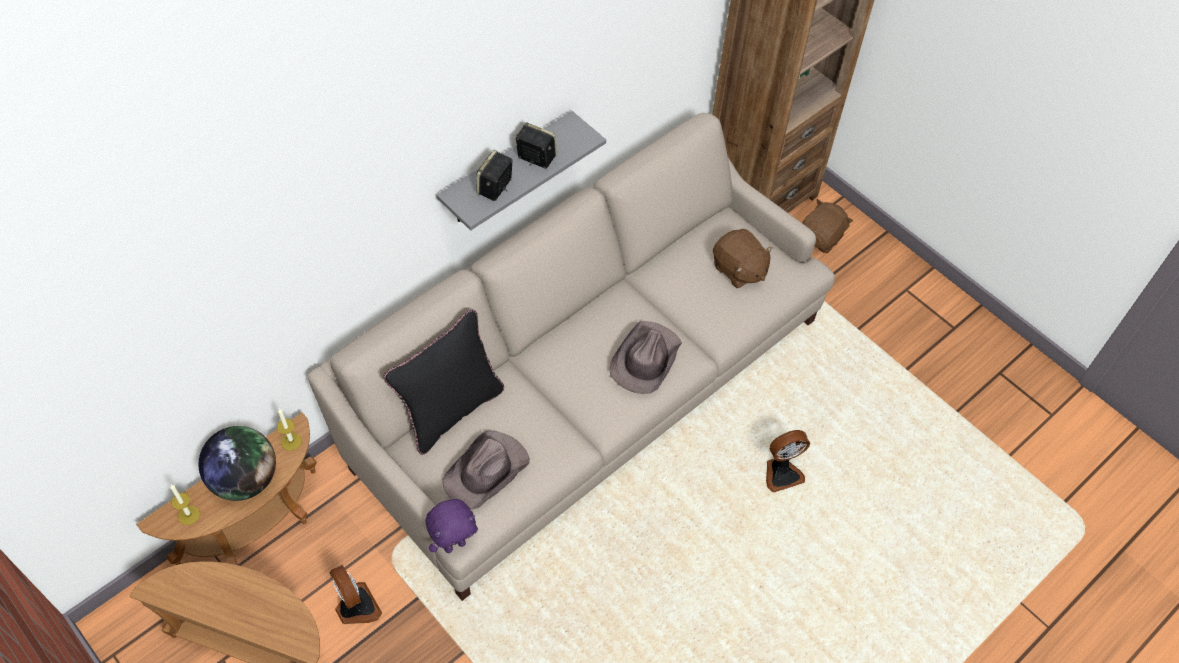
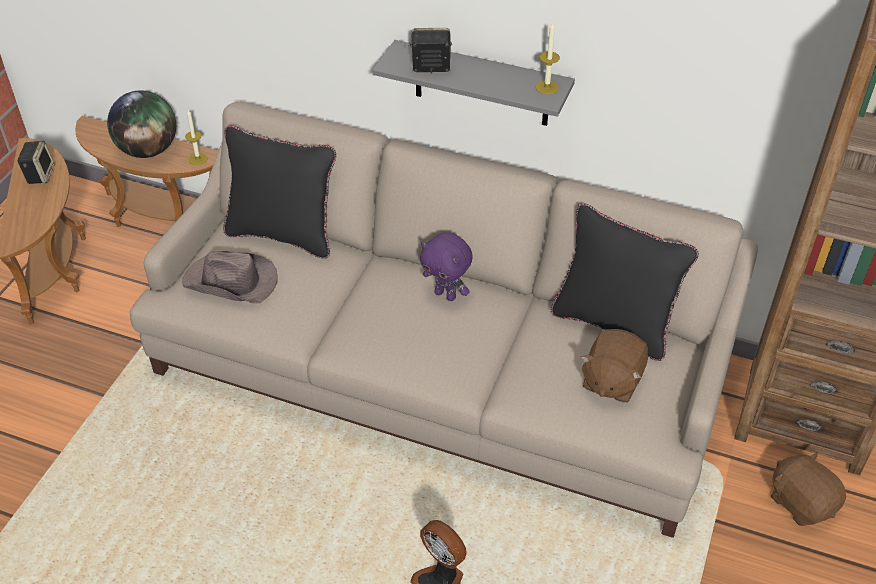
camera: 65 degrees right, 10 degrees down
candle [170,485,200,525] -> candle moved to [536,23,560,95]
fan [330,565,382,624] -> none
purple plush toy [426,499,478,553] -> purple plush toy moved to [420,232,473,301]
speaker [516,123,557,169] -> speaker moved to [17,140,55,184]
brown hat [609,321,682,394] -> none
brown plush toy [802,199,853,253] -> brown plush toy turned 135 degrees counterclockwise [771,451,846,526]
none -> black pillow [551,203,698,361]

